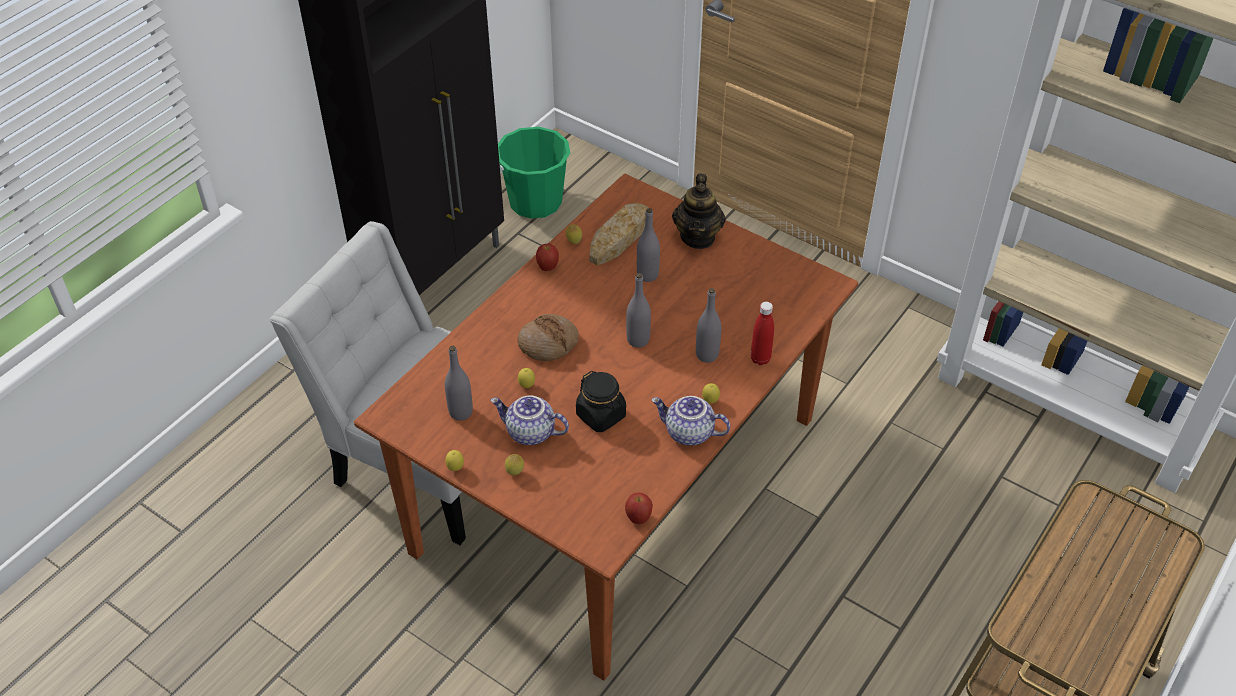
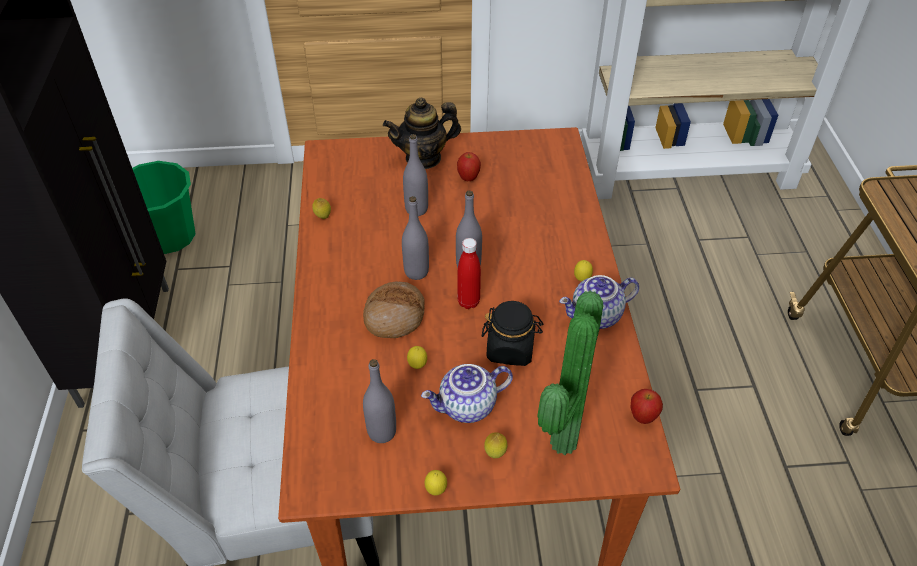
camera: 40 degrees left, 0 degrees up
apple [536,243,559,271] -> apple moved to [457,152,481,181]
bread [589,203,649,266] -> none
teapot [672,174,726,249] -> teapot turned 105 degrees clockwise [383,98,461,169]
grey bottle [696,288,721,363] -> grey bottle moved to [402,196,429,280]
red bottle [751,302,774,365] -> red bottle moved to [457,238,481,309]
none -> potted plant [537,291,603,455]

